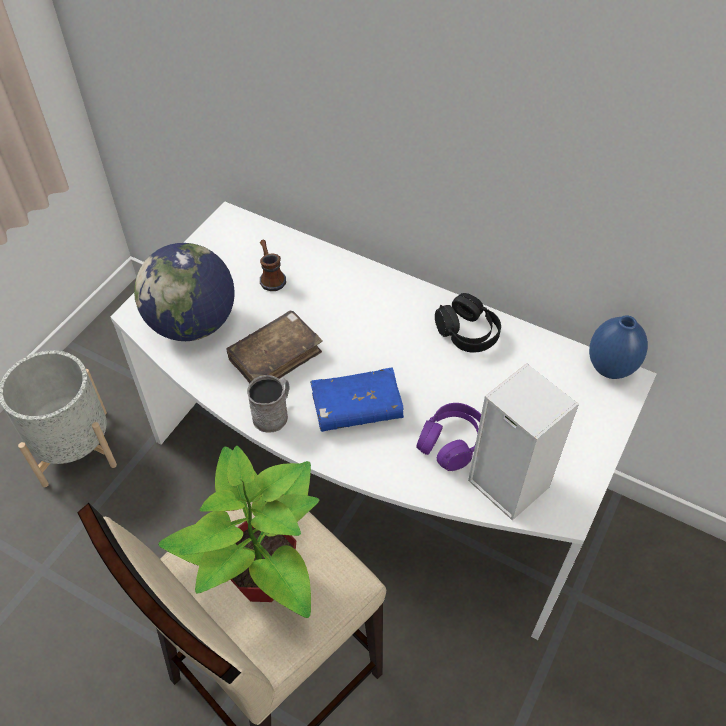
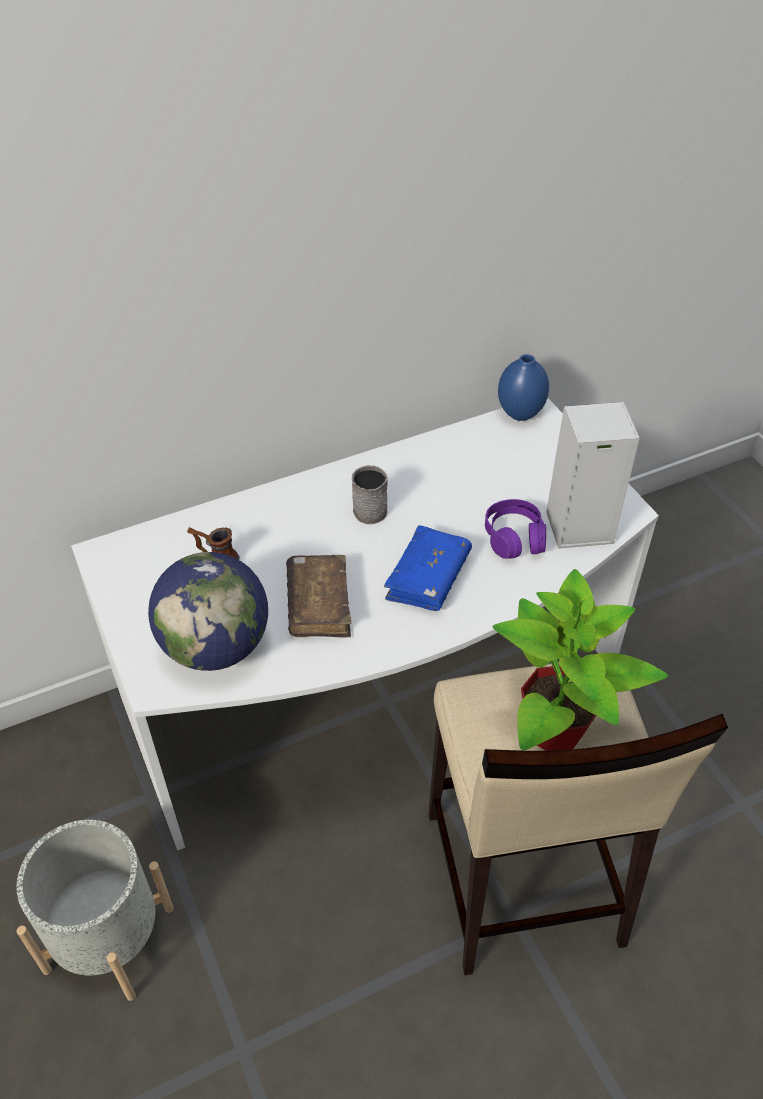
camera: 55 degrees left, 5 degrees down
grey mug [247,375,290,433] -> grey mug moved to [352,465,388,524]
black headphones [435,293,501,353] -> none

